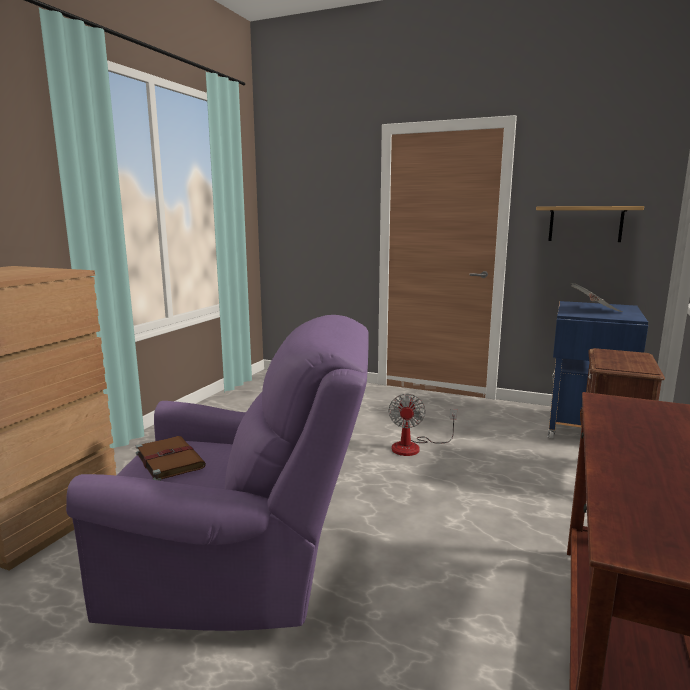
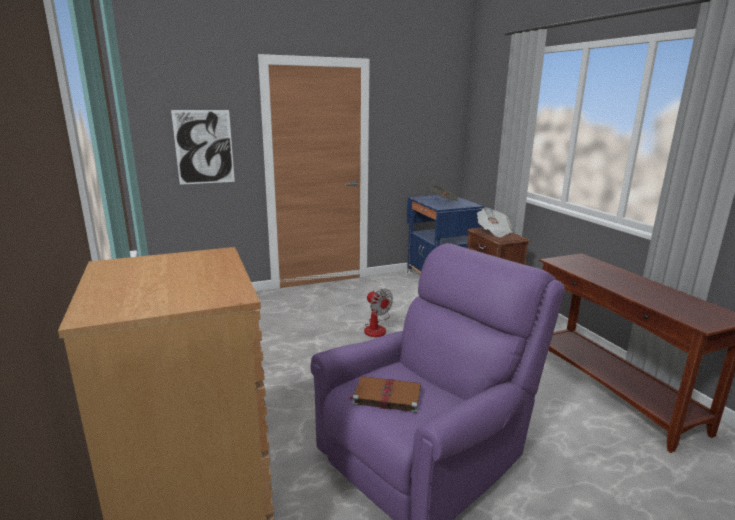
camera: 45 degrees left, 5 degrees up
shelf [536,206,644,242] -> none
none -> picture [171,110,235,185]
none -> newspaper [477,208,513,237]

